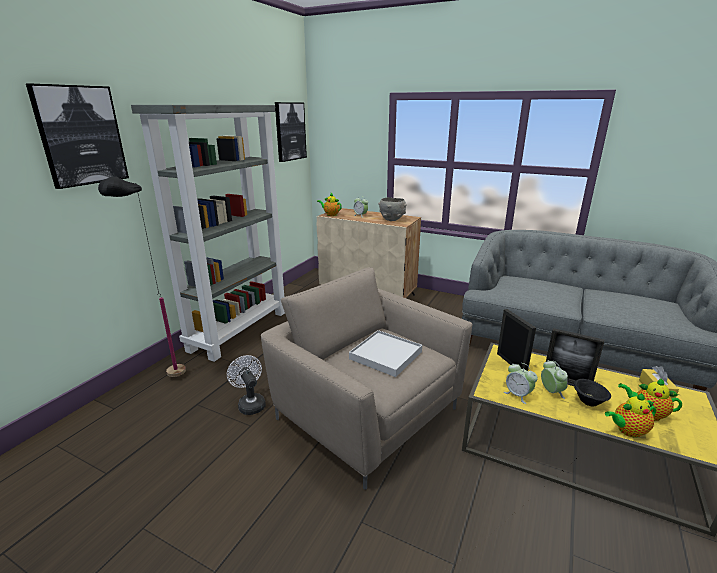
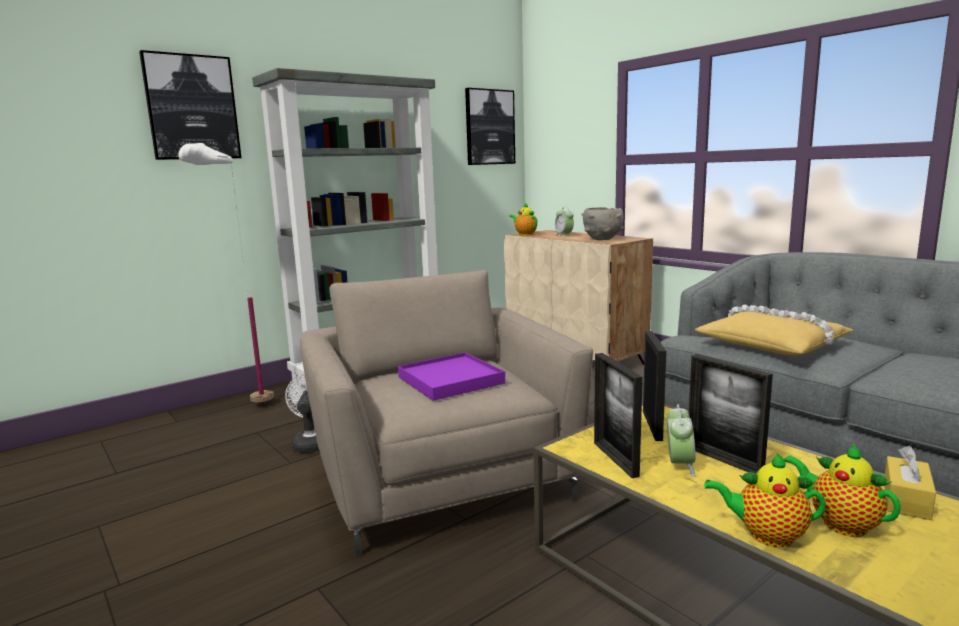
camera: 25 degrees right, 10 degrees down
black floor lamp [98,176,186,377] -> white floor lamp [178,143,274,405]
white tray [349,330,422,377] -> purple tray [398,352,505,401]
alarm clock [504,363,538,404] -> picture frame [594,353,643,478]
black bowl [574,379,611,406] -> none
none -> yellow pillow [695,305,853,356]

